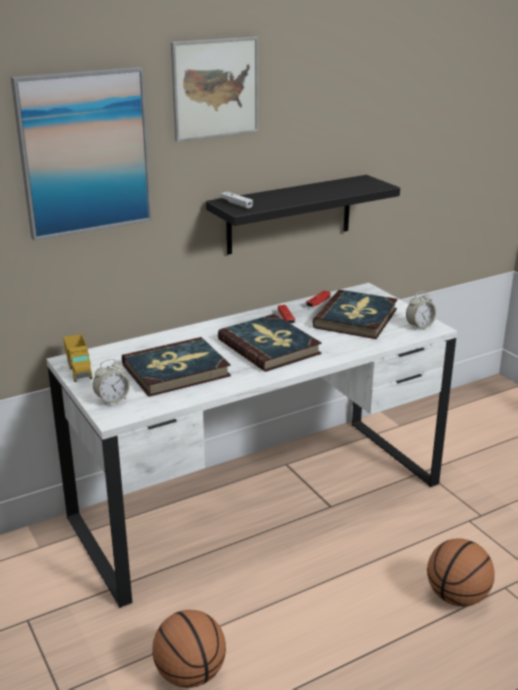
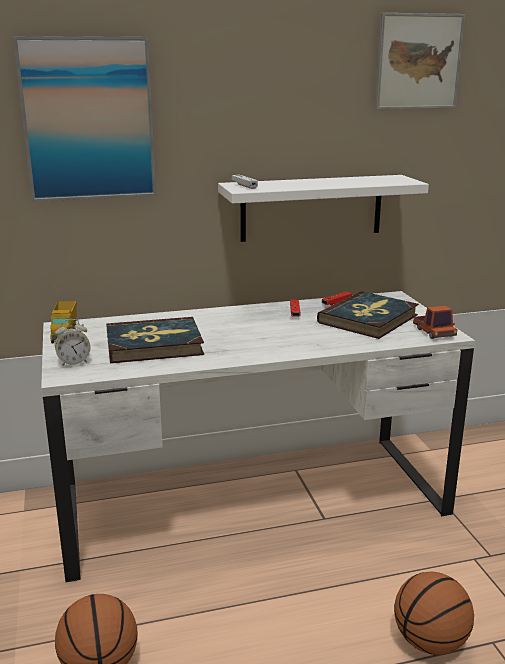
camera: 15 degrees right, 5 degrees down
picture [171,37,258,142] -> picture moved to [375,13,466,110]
black shelf [206,175,400,255] -> white shelf [218,175,429,242]
book [218,314,322,372] -> none
alarm clock [406,291,436,330] -> toy truck [413,306,457,339]

